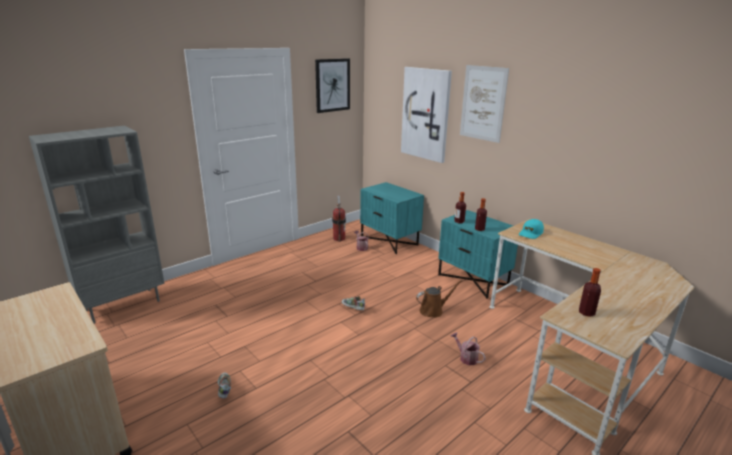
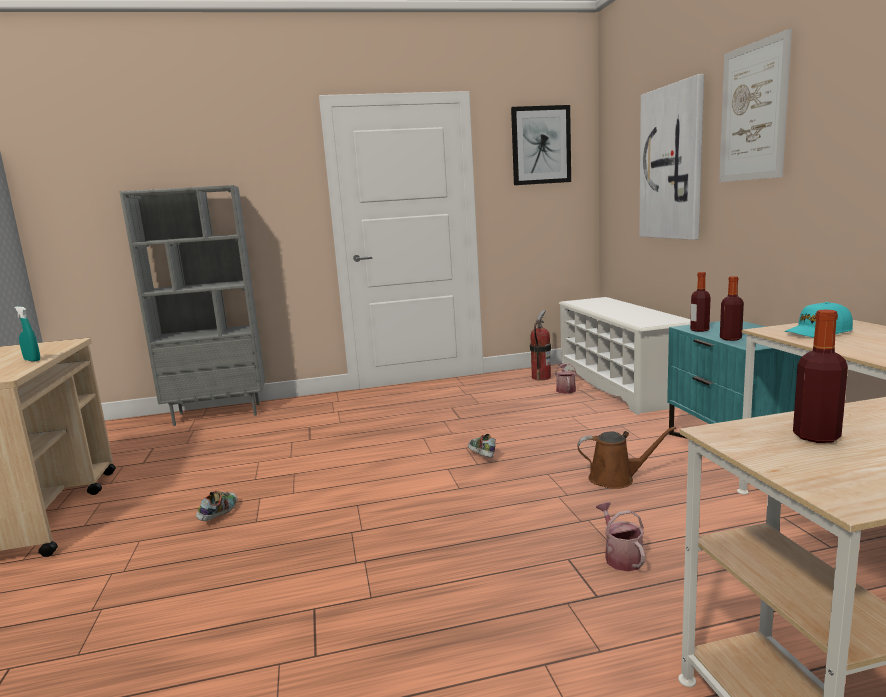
camera: 30 degrees right, 10 degrees down
turquoise nightstand [360,182,424,254] -> white shoe rack [558,297,691,415]
none -> turquoise spray bottle [14,306,40,361]

